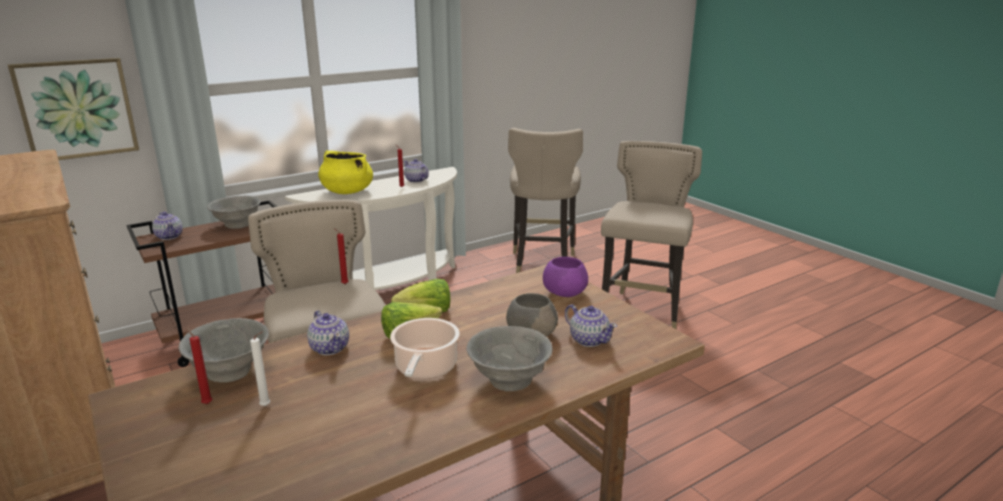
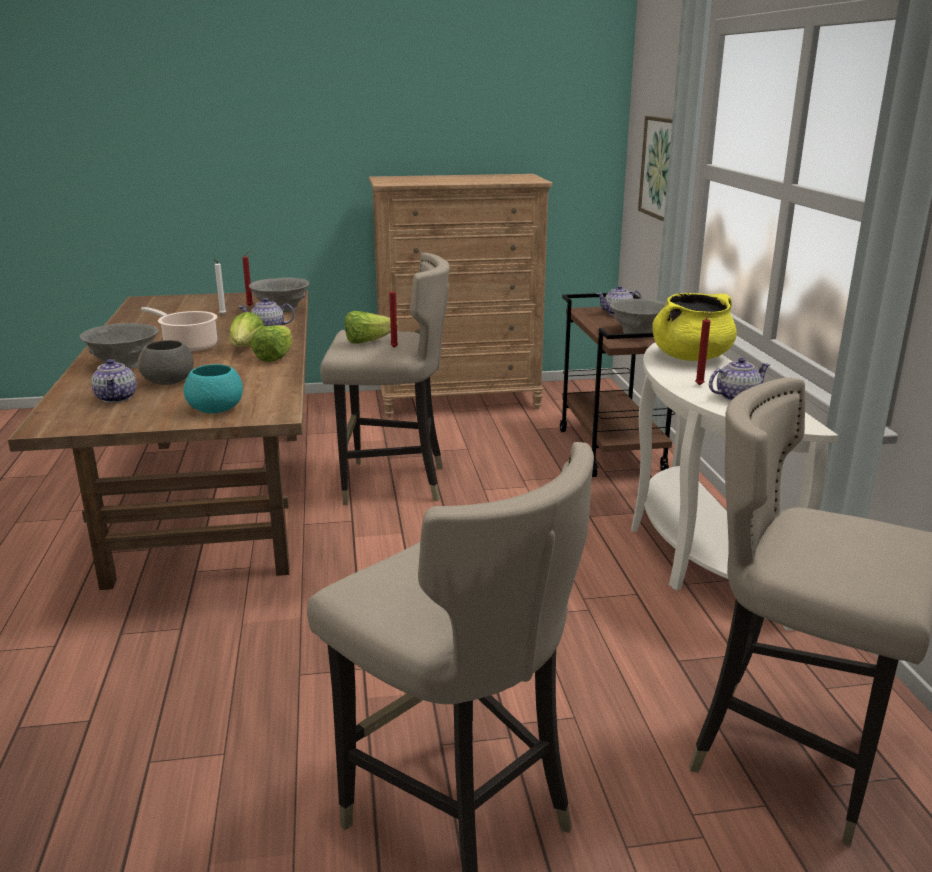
camera: 115 degrees right, 0 degrees up
purple bowl [543,257,588,297] -> turquoise bowl [184,364,243,413]
teapot [565,304,617,347] -> teapot turned 90 degrees counterclockwise [91,359,137,403]
none -> lettuce [345,311,398,344]

